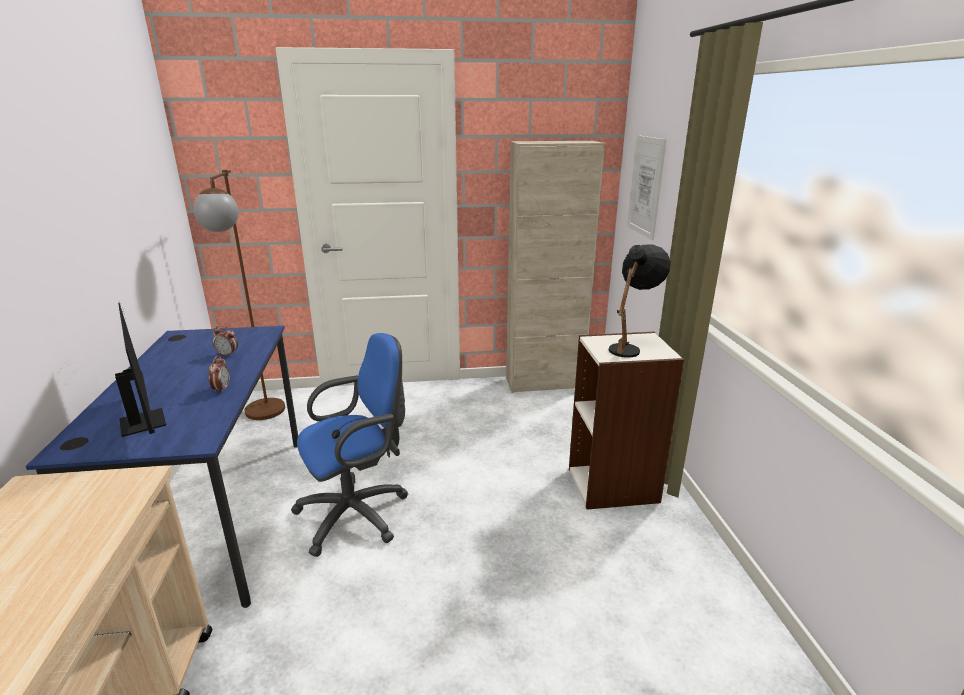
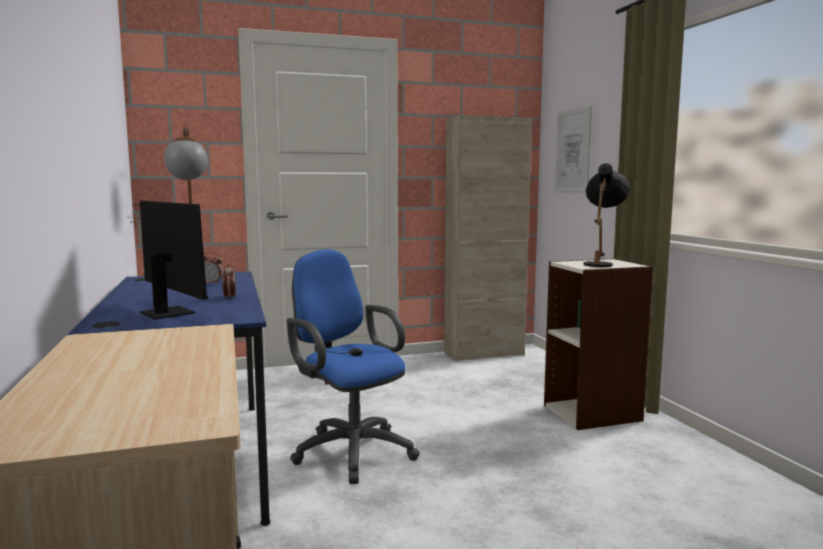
camera: 10 degrees left, 15 degrees down
blue office chair [291,333,408,557] -> blue office chair turned 90 degrees counterclockwise [287,249,420,484]

